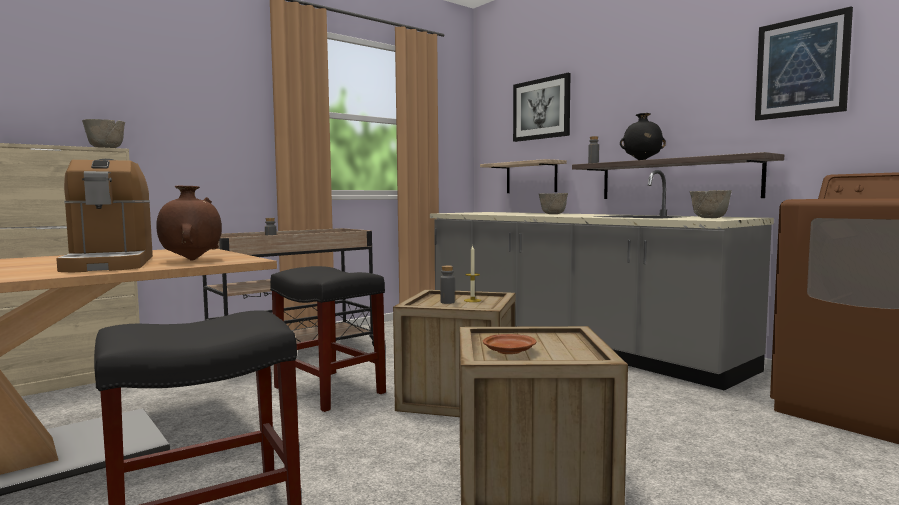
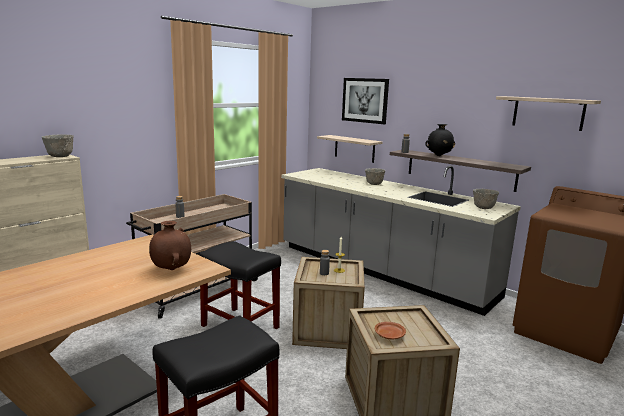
camera: 10 degrees left, 10 degrees up
coffee machine [56,159,153,273] -> none
picture [755,6,853,121] -> shelf [496,96,601,131]

